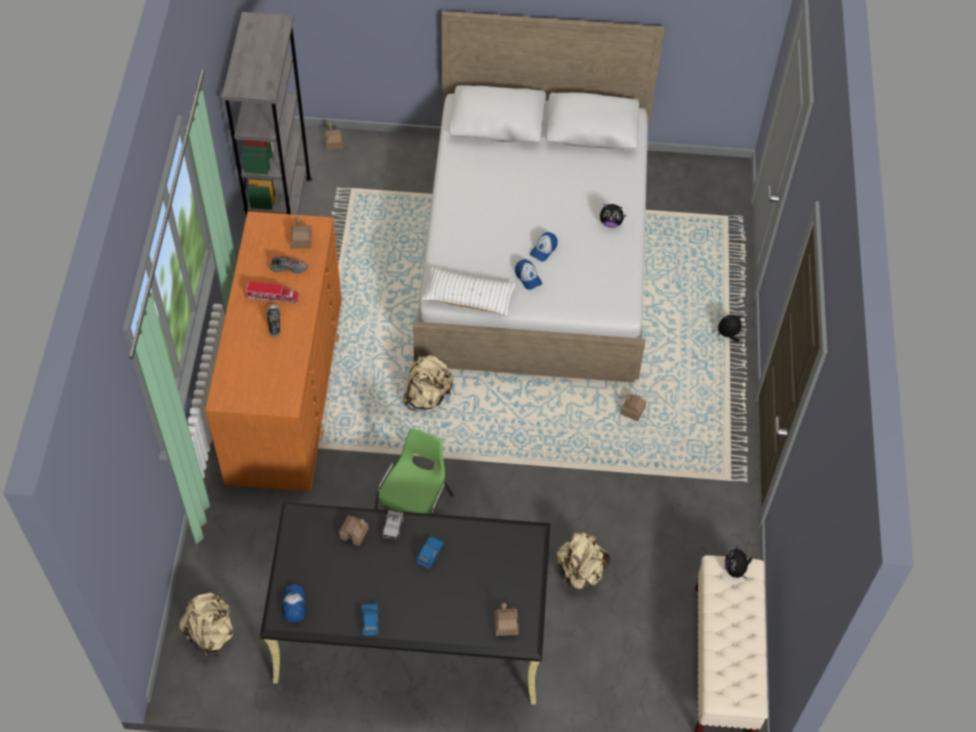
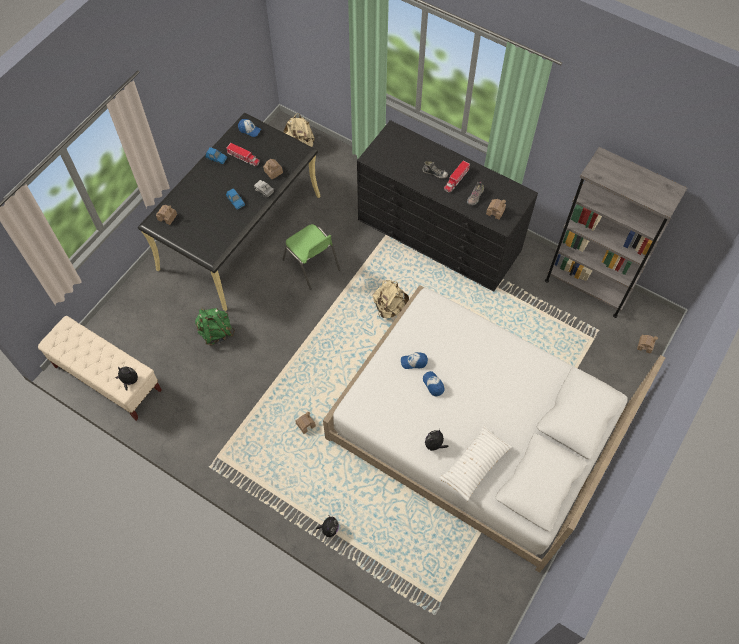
camera: 120 degrees right, 5 degrees up
orange dresser [205,211,342,492] -> black dresser [357,120,538,292]
white pillow [422,267,516,316] -> white pillow moved to [439,425,512,501]
beige backpack [557,532,610,589] -> green backpack [195,308,235,346]
none -> toy truck [227,143,260,166]

